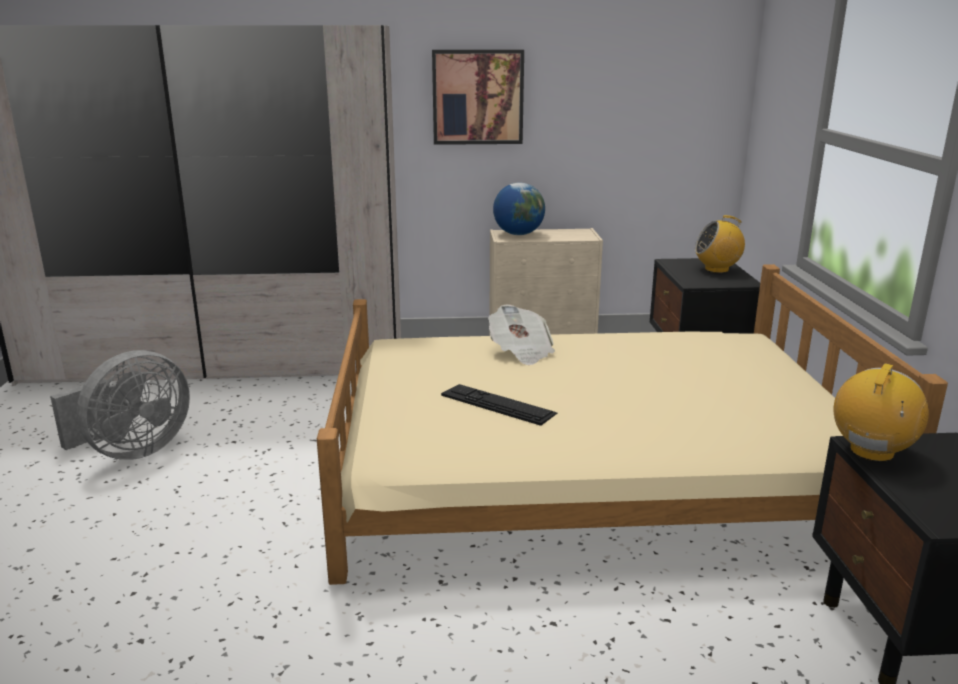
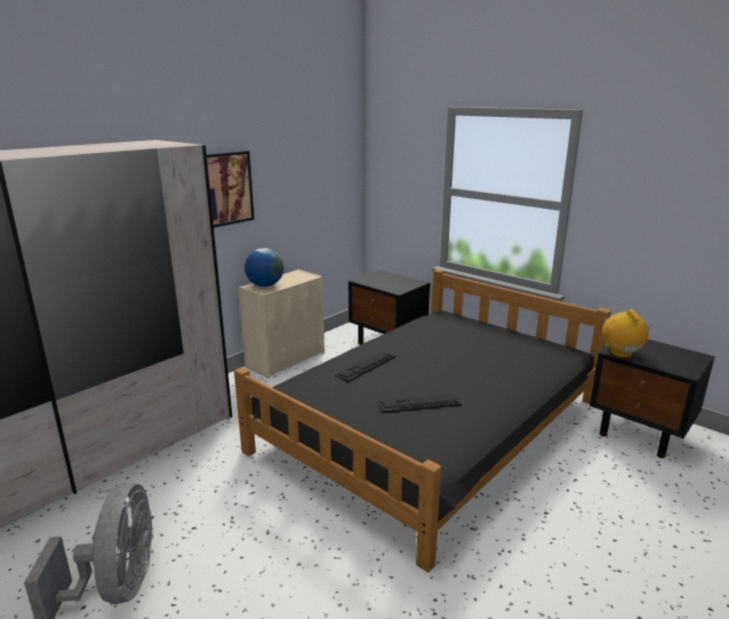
camera: 45 degrees left, 0 degrees up
beige bed [317,264,948,585] -> black bed [234,269,611,572]
newspaper [488,304,555,365] -> keyboard [334,352,396,382]
radio [695,215,745,273] -> none

